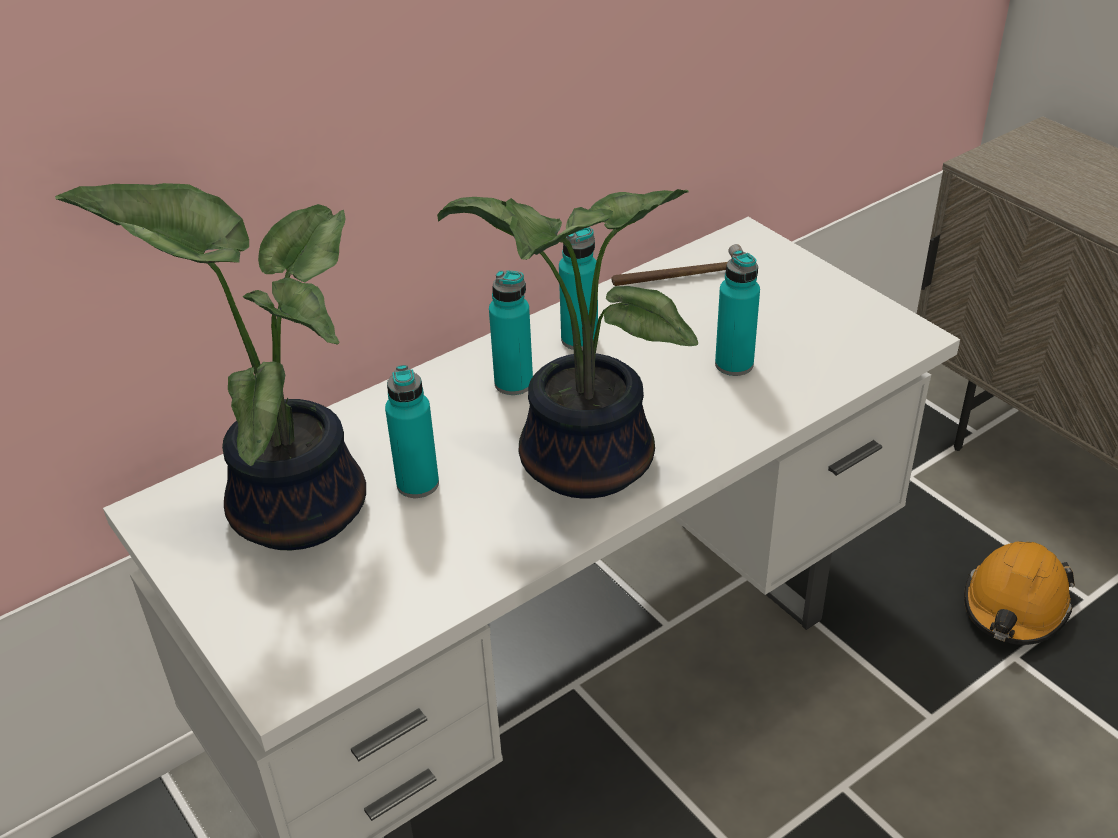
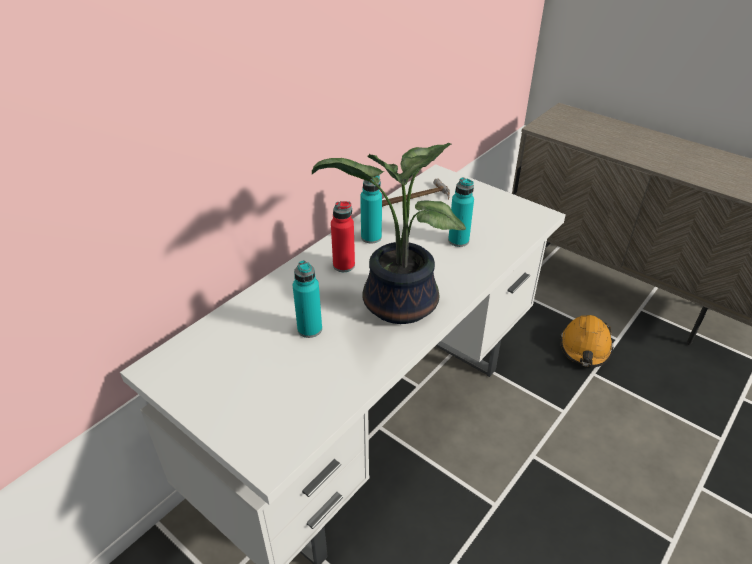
camera: 15 degrees left, 0 degrees up
potted plant [55,183,366,550] -> none
turquoise bottle [489,270,533,395] -> red bottle [331,201,355,272]

